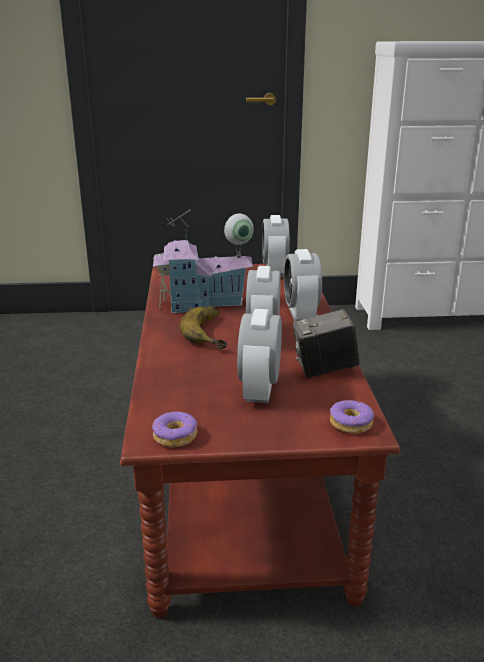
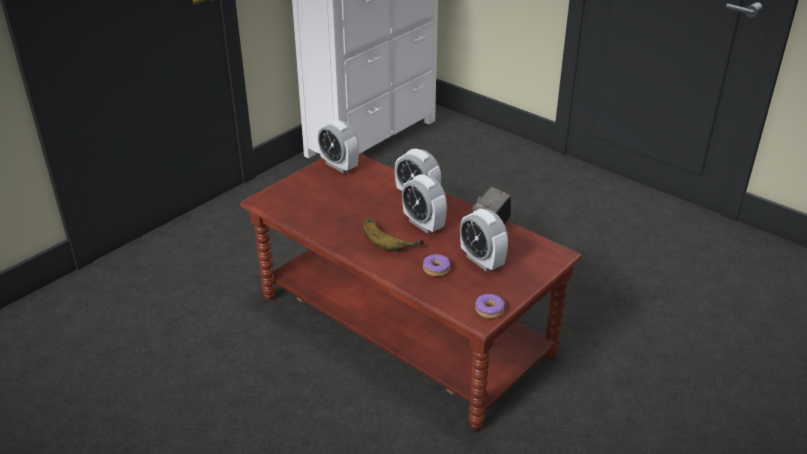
camera: 45 degrees left, 10 degrees up
toy house [153,210,254,313] -> none
donut [330,400,374,434] -> donut moved to [423,254,450,276]

